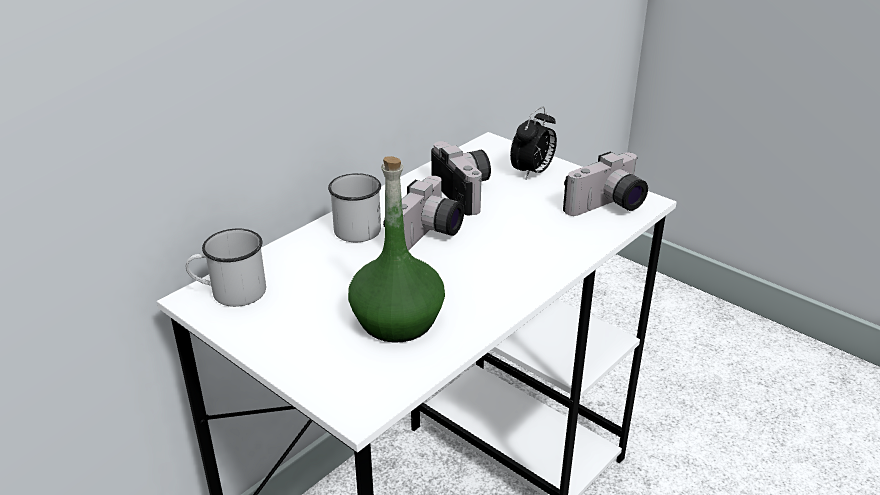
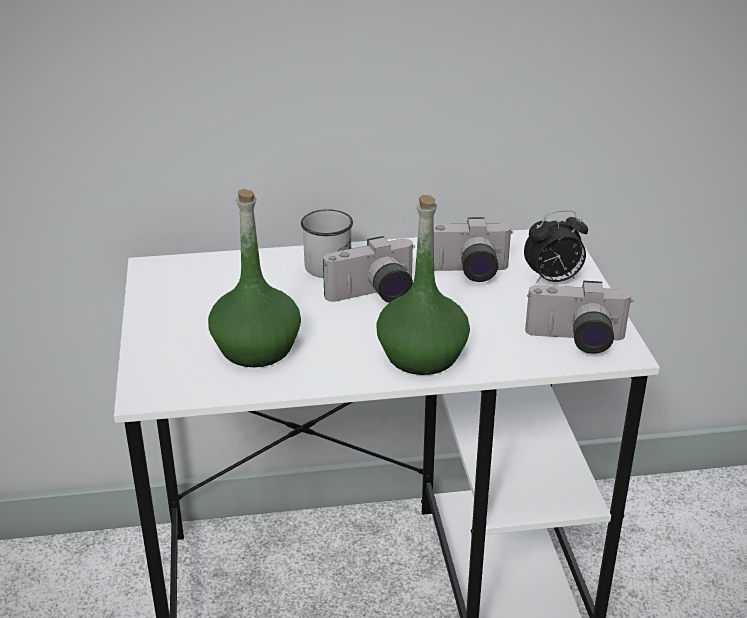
camera: 40 degrees right, 0 degrees up
white mug [186,229,266,307] -> none
camera [431,141,491,216] -> camera turned 75 degrees clockwise [434,217,513,282]
none -> green bottle [376,195,470,375]

